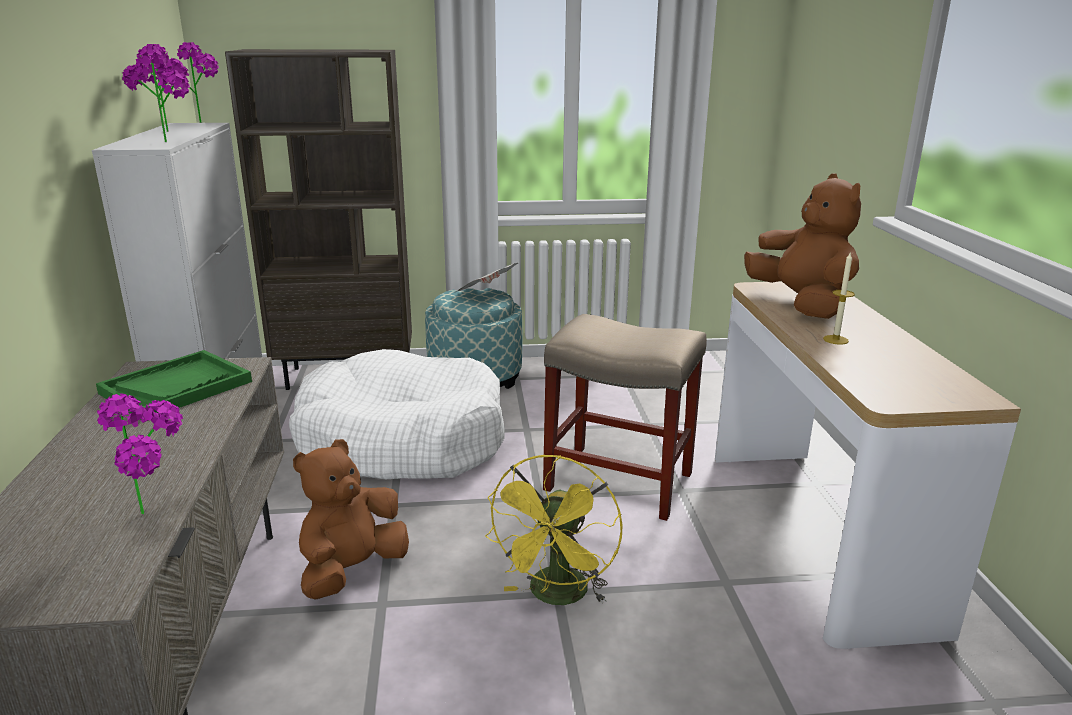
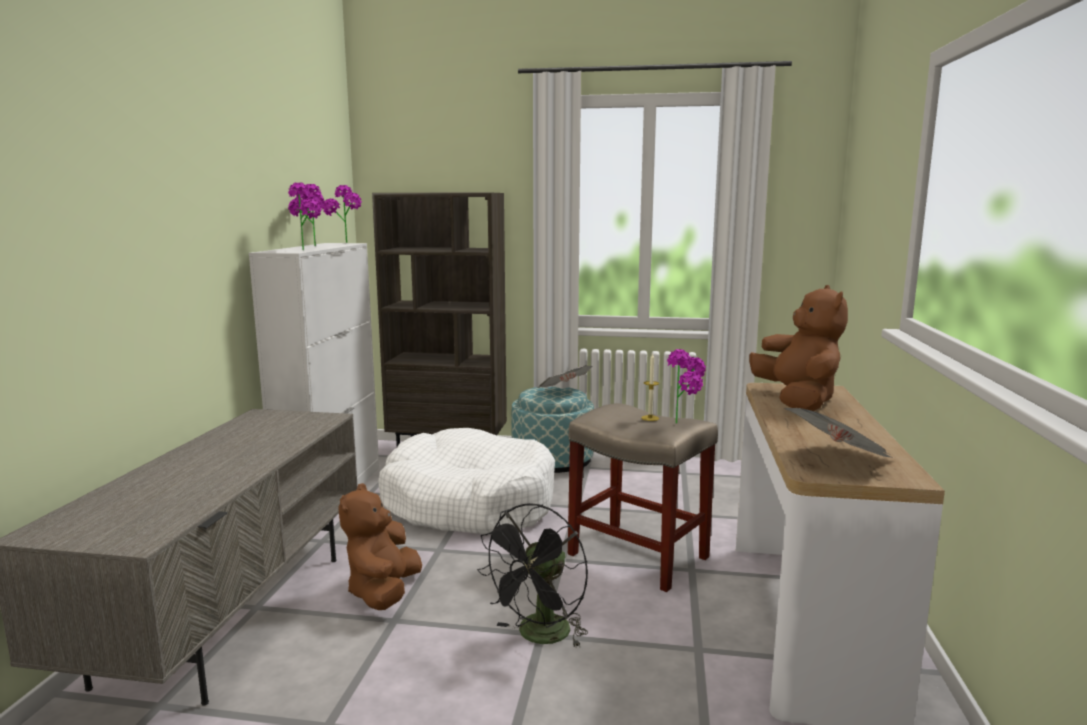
camera: 15 degrees right, 10 degrees down
green tray [96,350,252,420] -> none
potted plant [97,394,183,514] -> potted plant moved to [667,349,706,424]
brown plush toy [293,439,409,600] -> brown plush toy turned 45 degrees counterclockwise [338,483,422,610]
yellow fan [485,455,623,605] -> black fan [477,503,588,649]
candle [823,253,855,345] -> candle moved to [641,353,659,421]
none -> newspaper [784,408,891,457]

